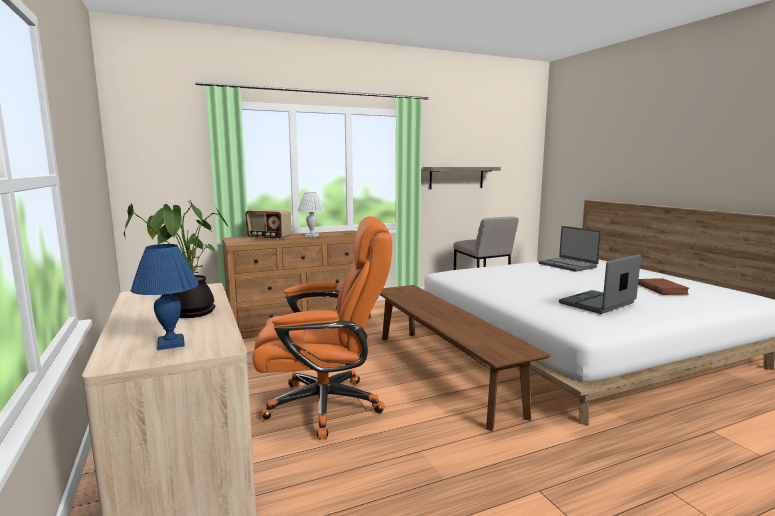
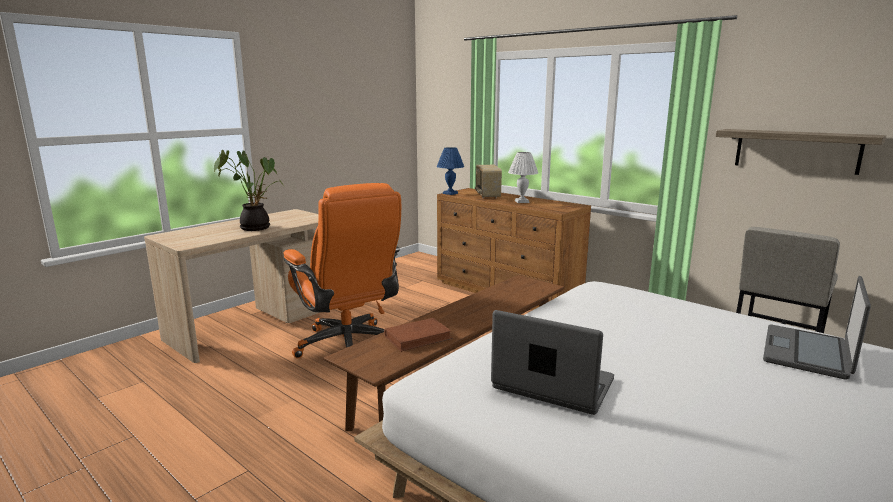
camera: 65 degrees right, 5 degrees up
blue table lamp [131,244,199,350] -> blue table lamp moved to [437,147,464,195]
brown book [638,278,688,295] -> brown book moved to [384,318,453,352]

